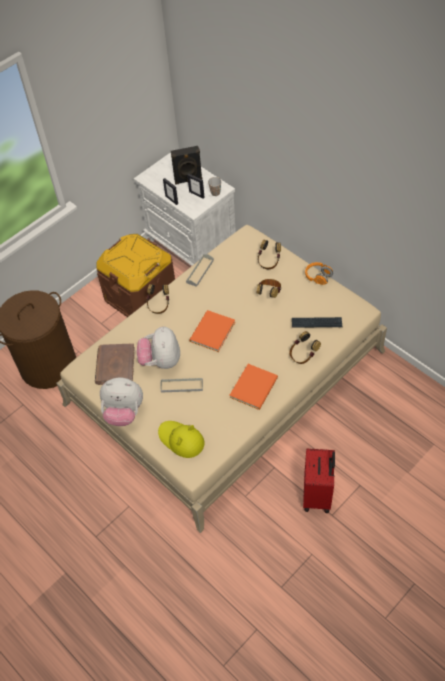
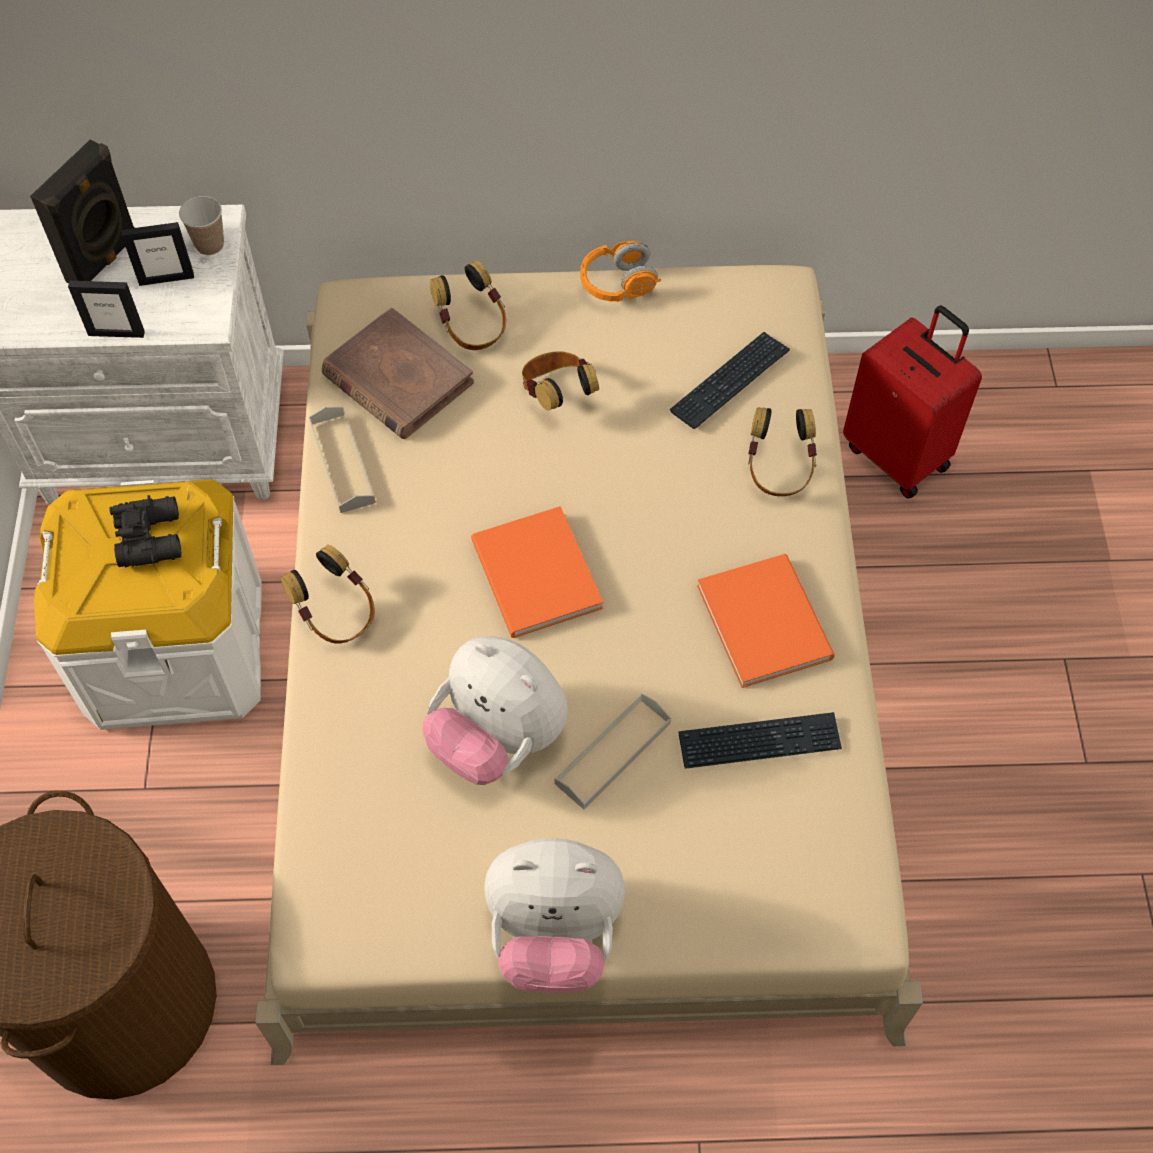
camera: 50 degrees left, 5 degrees up
brown book [95,343,135,385] -> brown book moved to [321,308,474,439]
brown storage box [96,234,175,317] -> white storage box [34,479,262,730]
plush toy [100,377,143,426] -> plush toy turned 45 degrees clockwise [484,838,625,993]
yellow hat [158,421,205,458] -> none
red suitcase [303,449,335,513] -> red suitcase moved to [843,305,982,499]
none -> black binoculars [109,495,182,567]
none -> keyboard [679,712,842,769]

